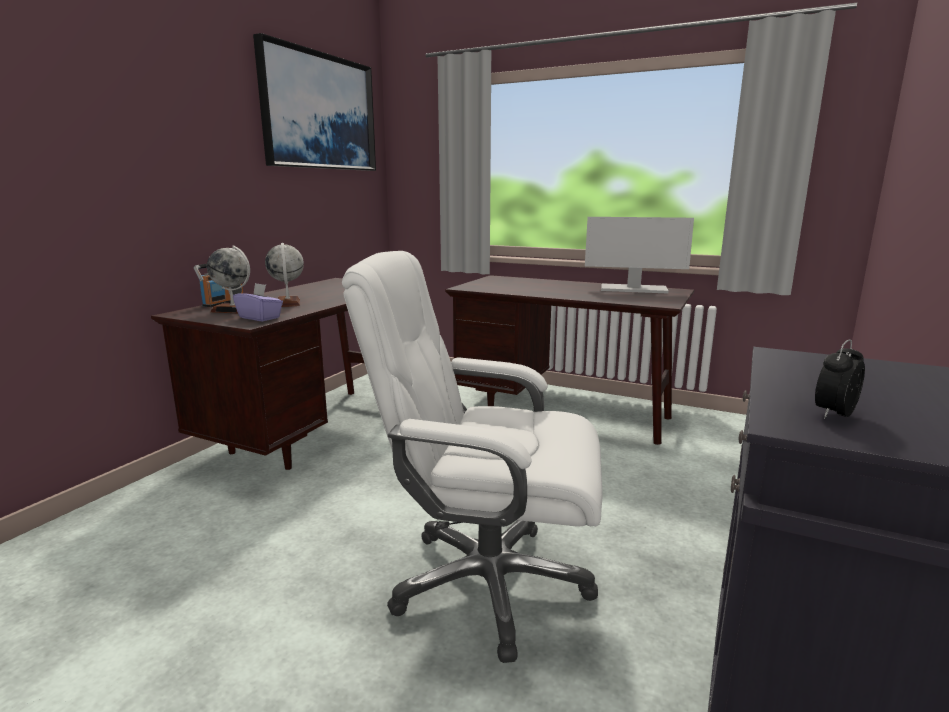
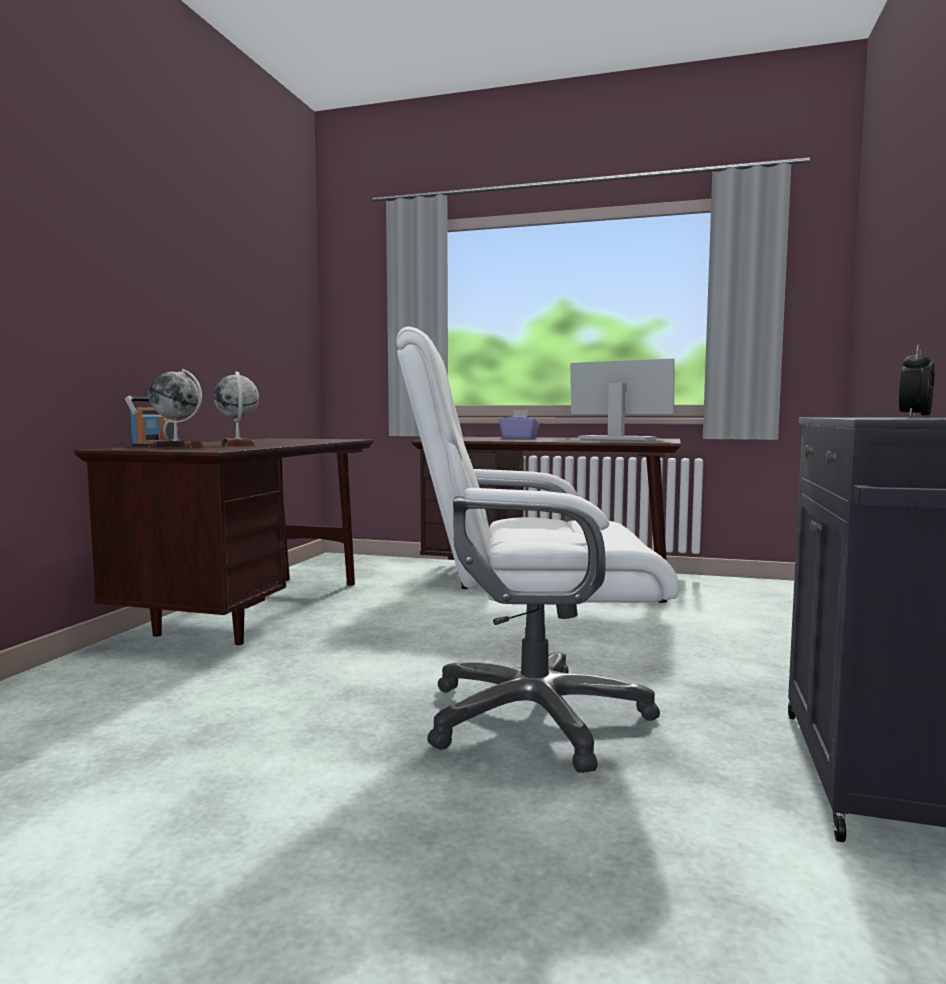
camera: 10 degrees left, 10 degrees down
purple tissue box [233,283,283,321] -> purple tissue box moved to [499,410,540,439]
picture [253,33,376,171] -> none
monitor [585,217,694,293] -> monitor turned 150 degrees counterclockwise [570,358,675,440]

